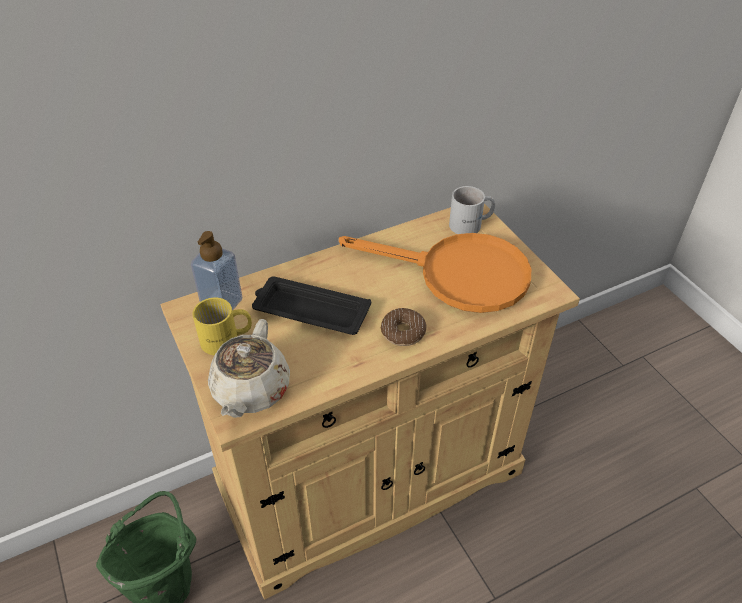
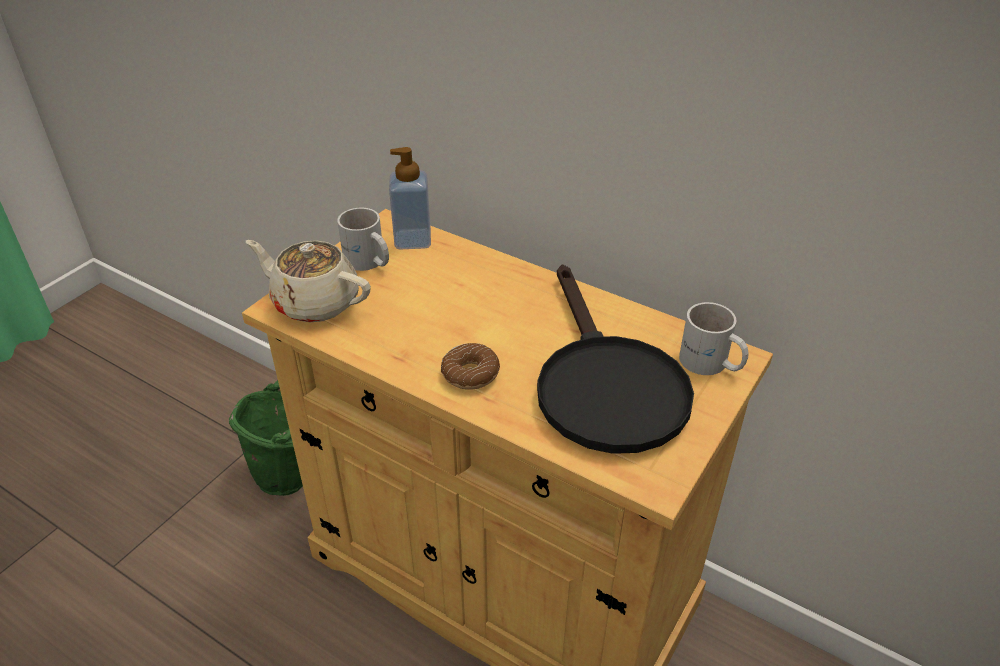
camera: 60 degrees right, 5 degrees down
yellow mug [192,298,252,355] -> white mug [337,208,389,271]
beige teapot [208,319,290,418] -> beige teapot turned 45 degrees clockwise [246,240,371,322]
black tray [252,276,371,335] -> none
orange frying pan [339,233,531,313] -> black frying pan [537,265,694,454]

